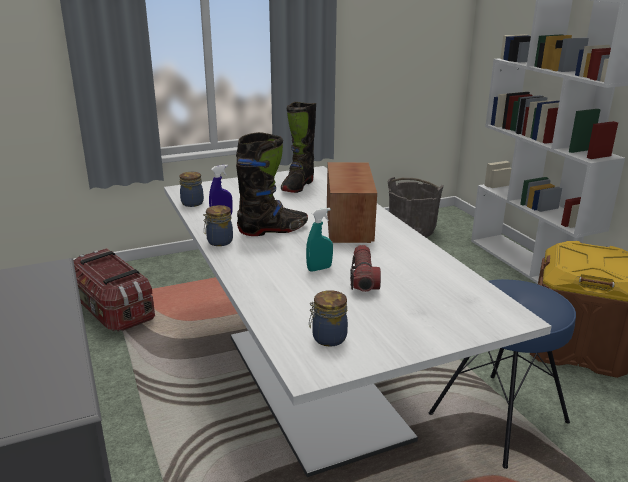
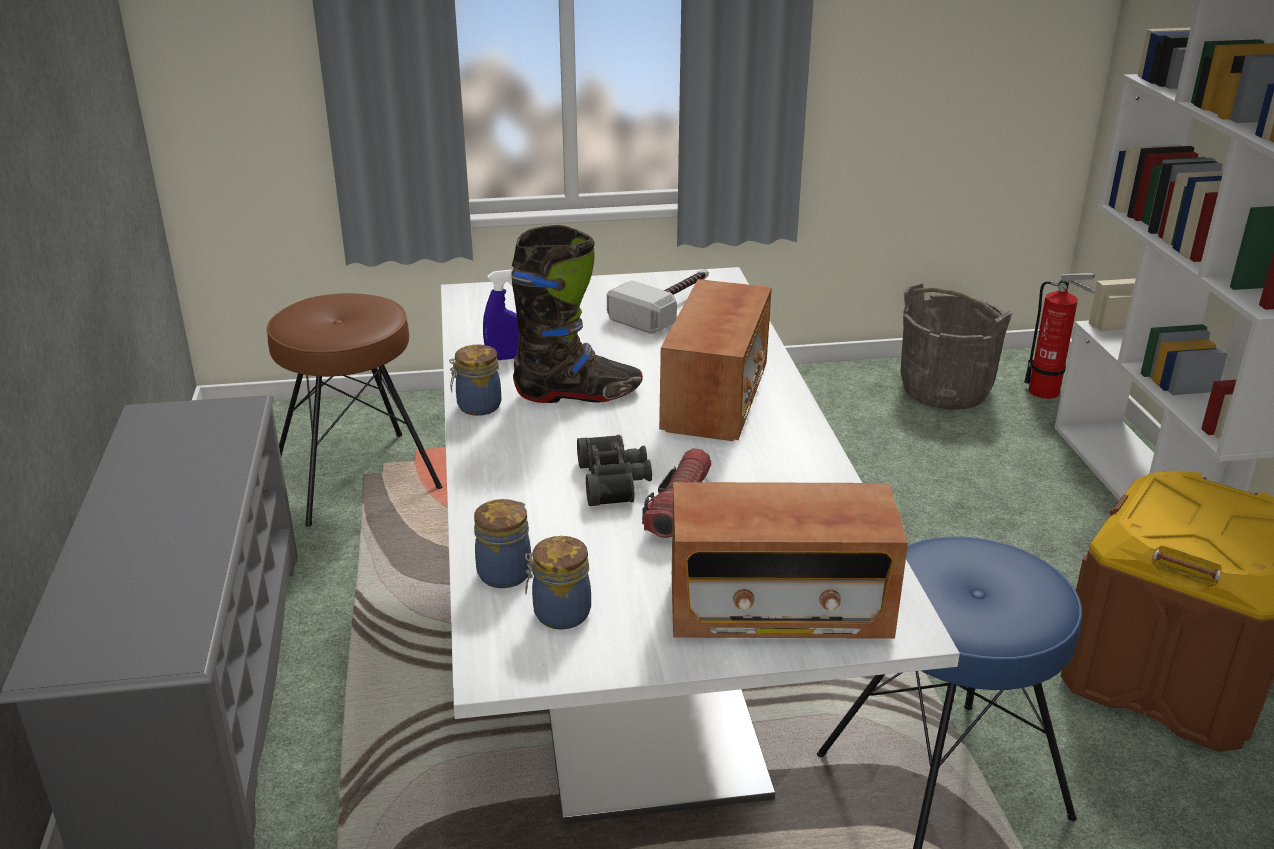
camera: 15 degrees right, 5 degrees up
storage box [73,248,155,331] -> brown stool [267,293,442,527]
jar [179,172,204,207] -> jar moved to [474,499,532,588]
black boot [281,102,316,193] -> hammer [607,269,709,334]
turquoise spray bottle [306,208,333,271] -> black binoculars [577,435,652,506]
none -> radio [672,482,908,639]
none -> fire extinguisher [1024,273,1095,399]

